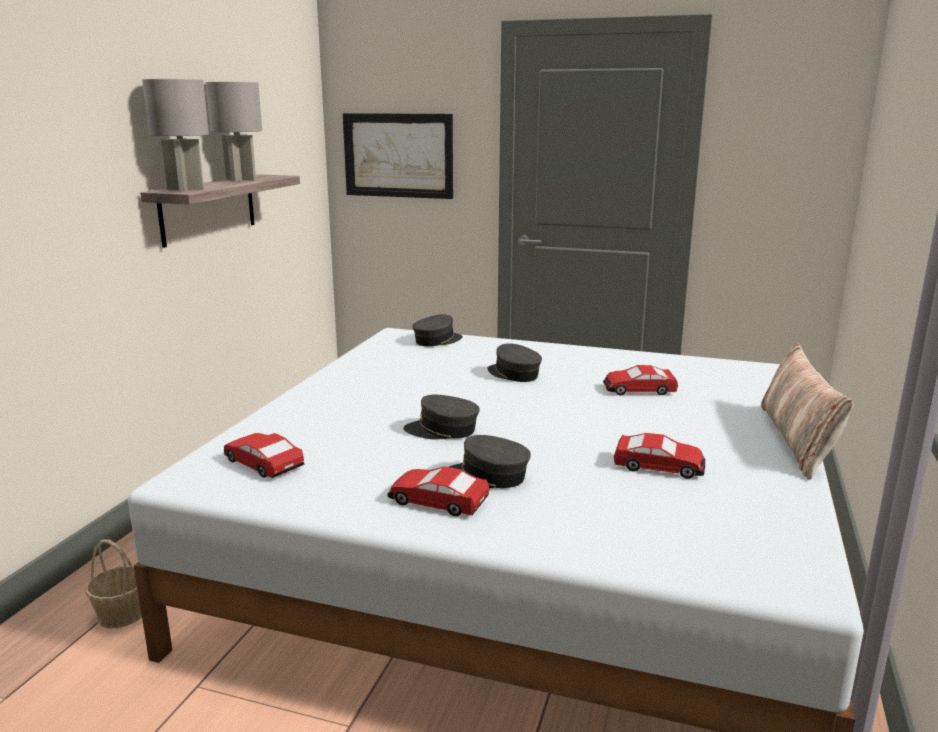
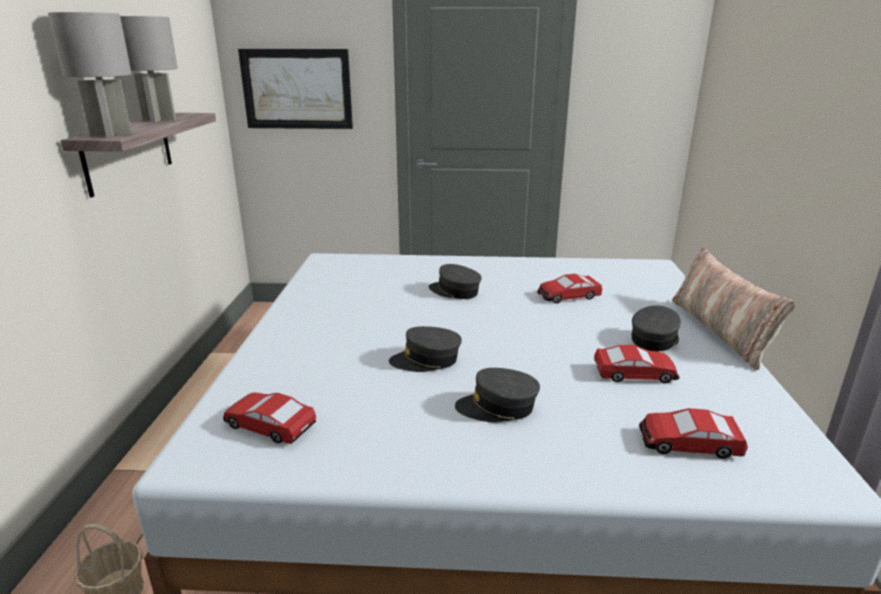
camera: 15 degrees left, 5 degrees up
toy car [387,466,489,516] -> toy car moved to [639,408,748,459]
grey cap [412,314,463,346] -> grey cap moved to [631,305,681,352]

